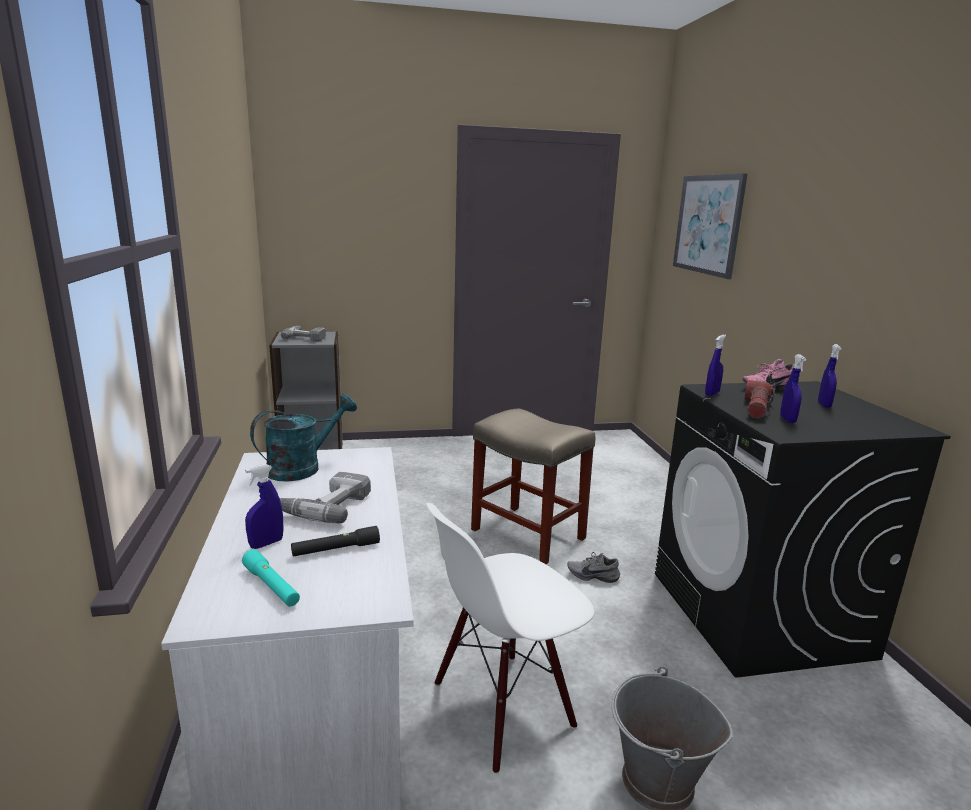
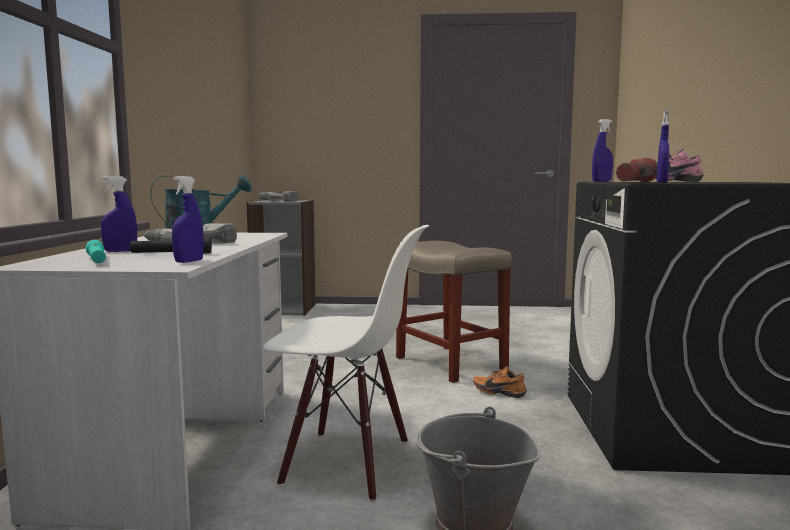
camera: 15 degrees right, 10 degrees down
white chair [426,503,594,774] -> white chair turned 150 degrees counterclockwise [263,225,429,502]
grey shoe [567,552,620,583] -> orange shoe [473,366,527,398]
picture [673,173,748,279] -> none
blue spray bottle [818,344,842,408] -> blue spray bottle moved to [172,176,204,263]

